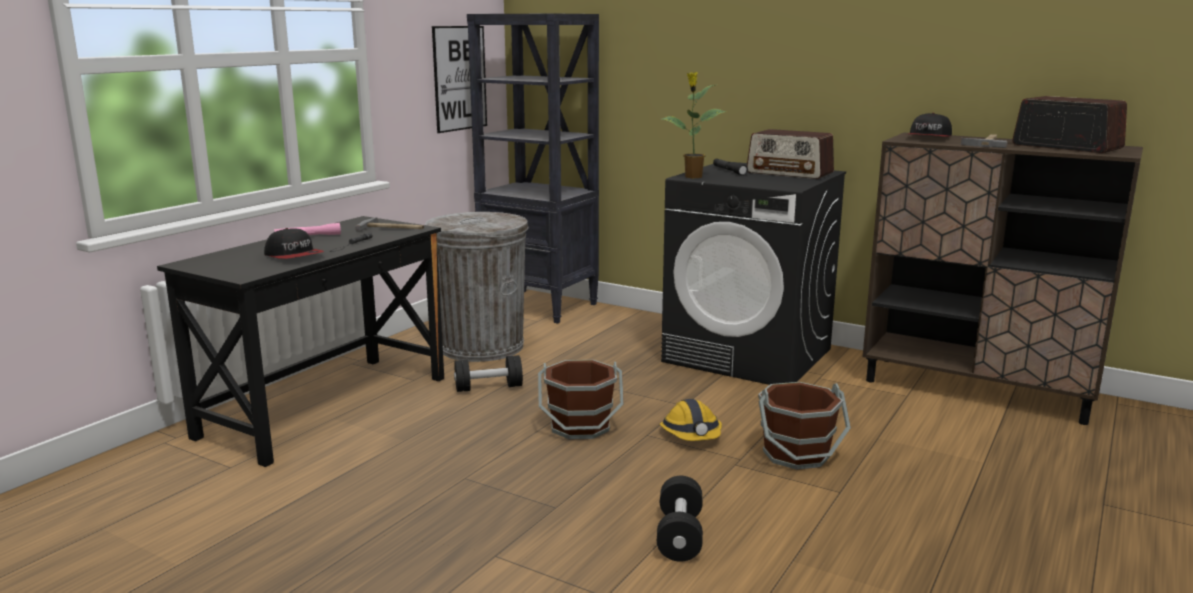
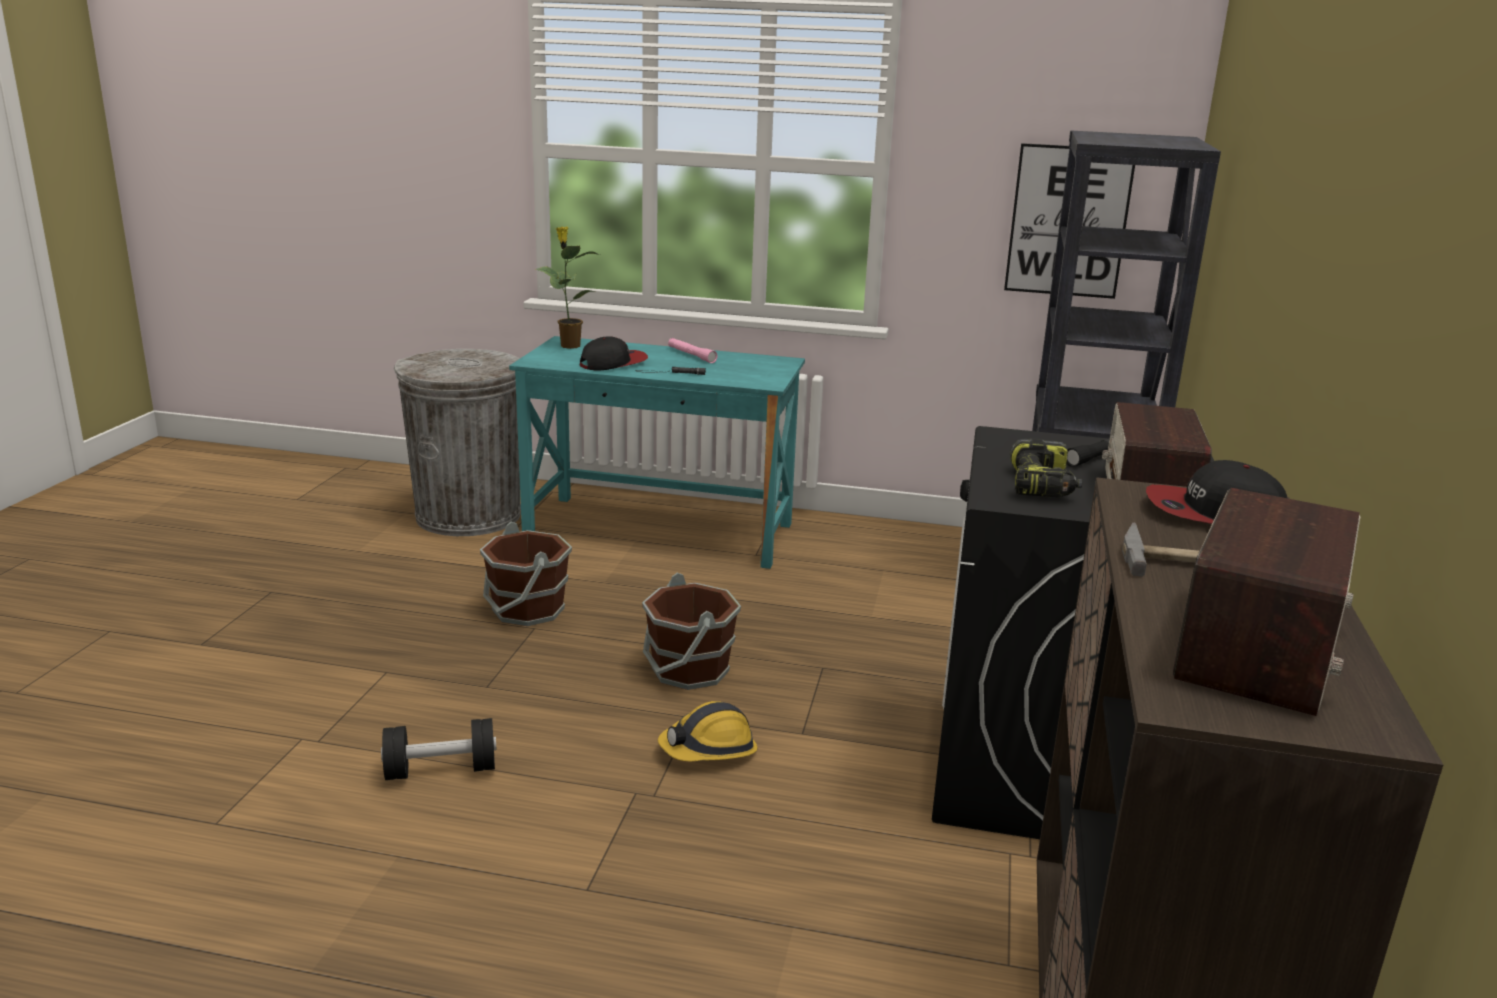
camera: 70 degrees right, 5 degrees up
black desk [157,216,444,467] -> turquoise desk [509,336,805,569]
cap [264,228,324,259] -> cap turned 150 degrees counterclockwise [580,336,648,370]
hammer [355,217,424,232] -> none
grey trash can [425,212,529,362] -> grey trash can moved to [394,349,521,536]
black dumbbell [454,355,523,392] -> none
potted plant [662,72,726,178] -> potted plant moved to [536,227,600,349]
brown bucket [758,382,851,470] -> brown bucket moved to [480,522,572,626]
none -> power drill [1010,438,1082,498]

